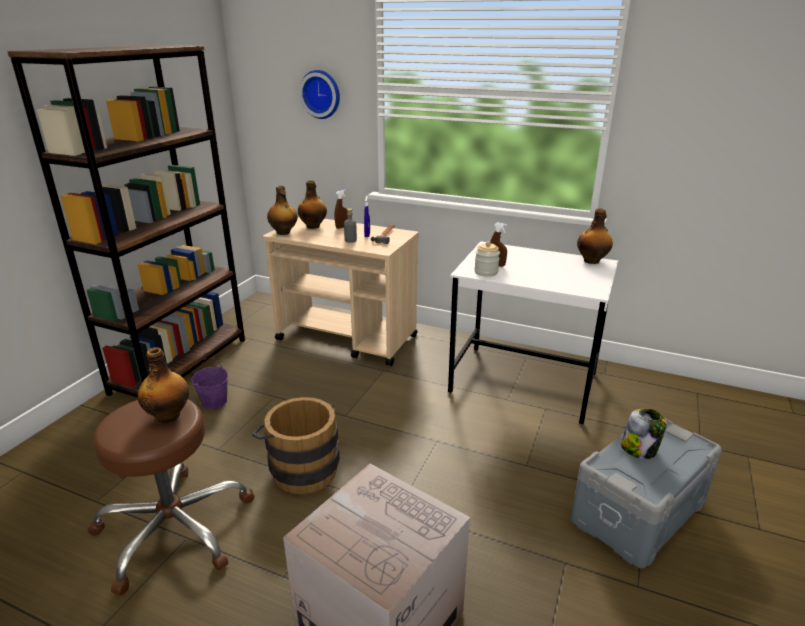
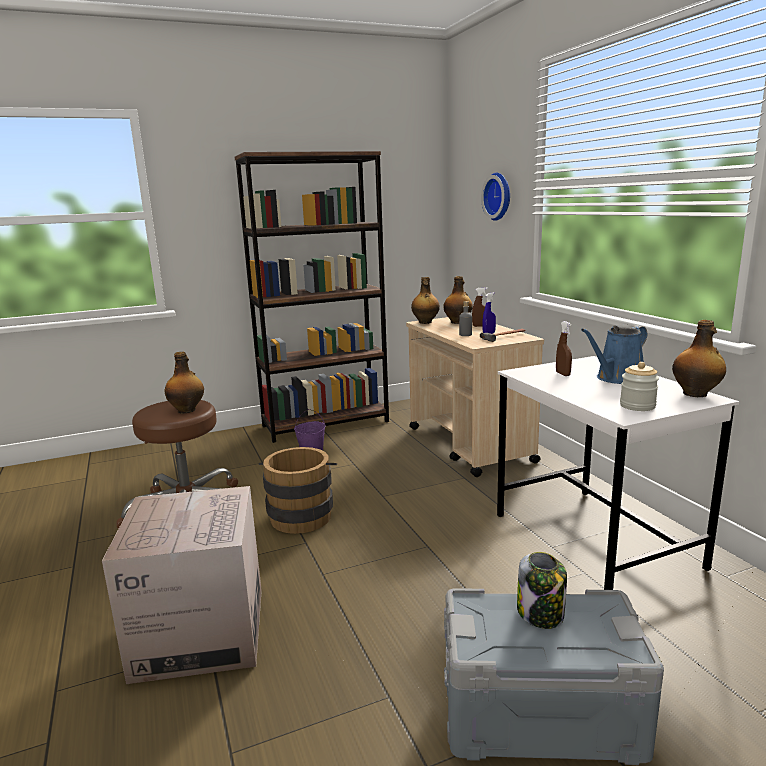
camera: 45 degrees right, 10 degrees down
jar [474,241,500,277] -> jar moved to [620,362,659,411]
none -> blue watering can [581,324,647,384]

